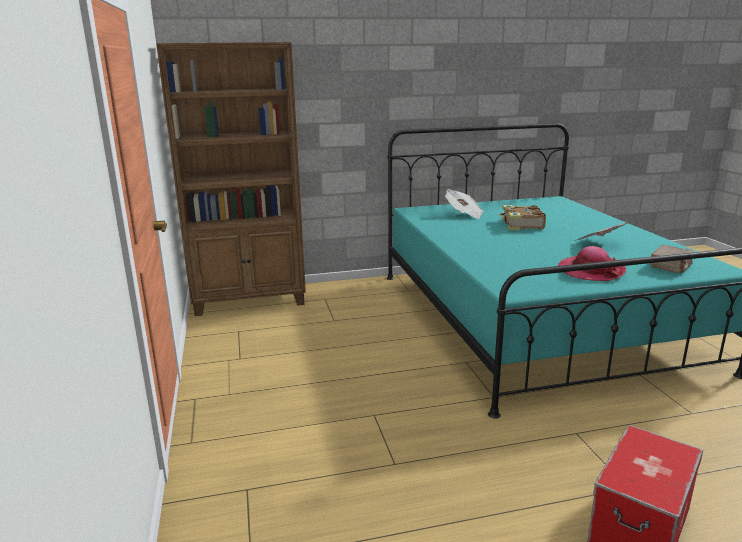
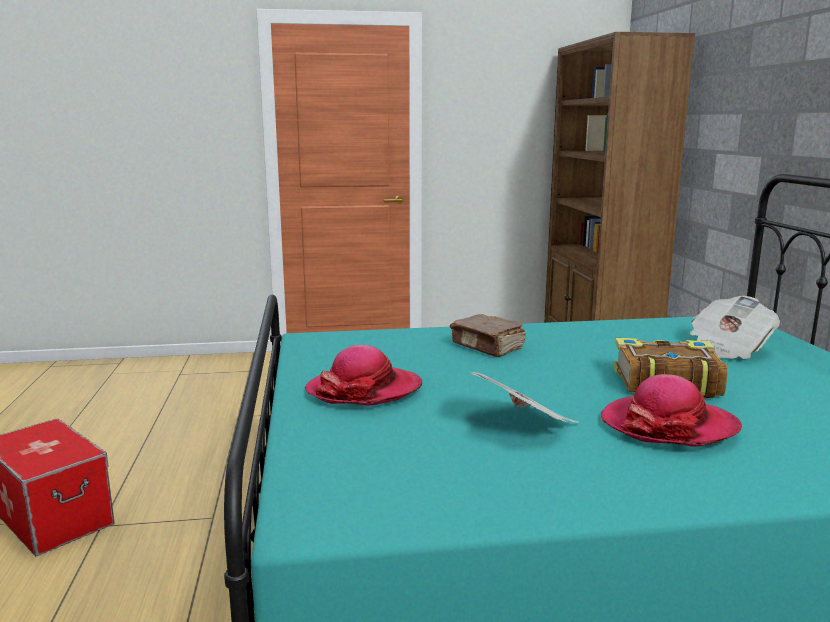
camera: 95 degrees right, 5 degrees down
brown book [650,245,694,273] -> brown book moved to [450,314,526,357]
none -> hat [601,374,742,447]

